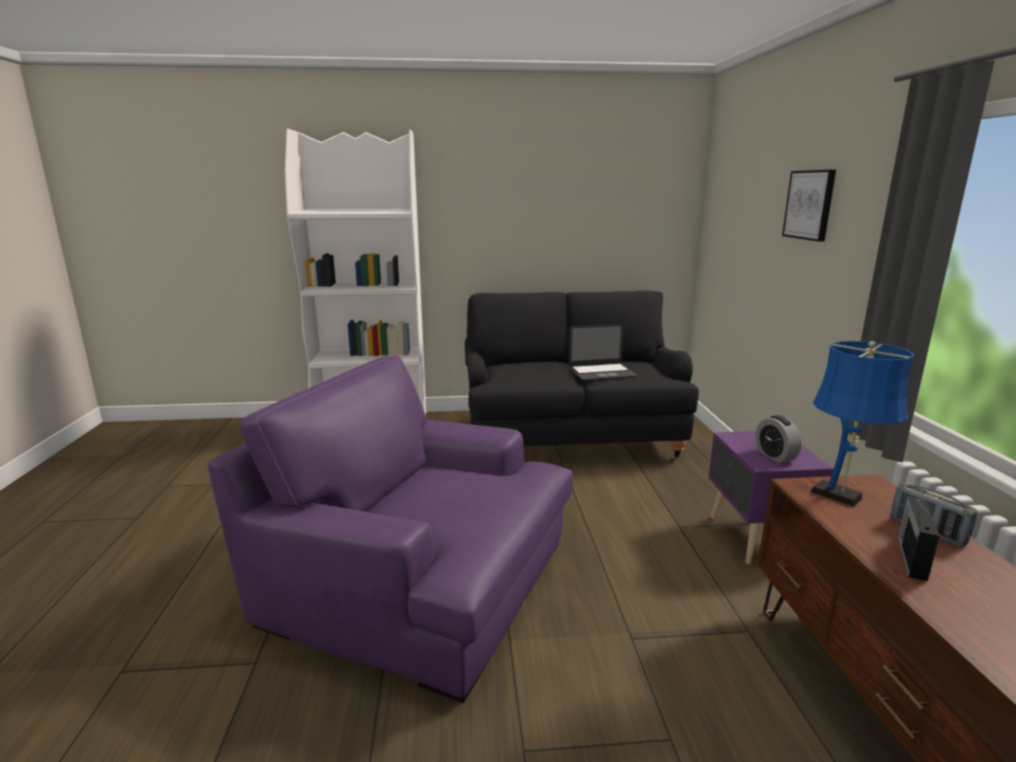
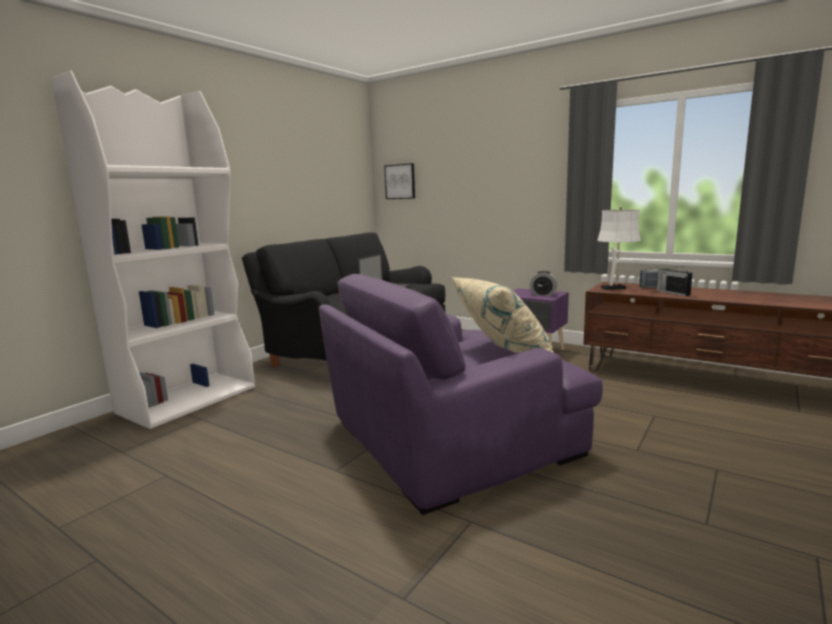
camera: 50 degrees left, 5 degrees down
picture [782,170,836,242] -> picture moved to [384,163,415,199]
blue table lamp [810,341,914,507] -> white table lamp [597,206,641,290]
none -> beige pillow [451,277,554,353]

